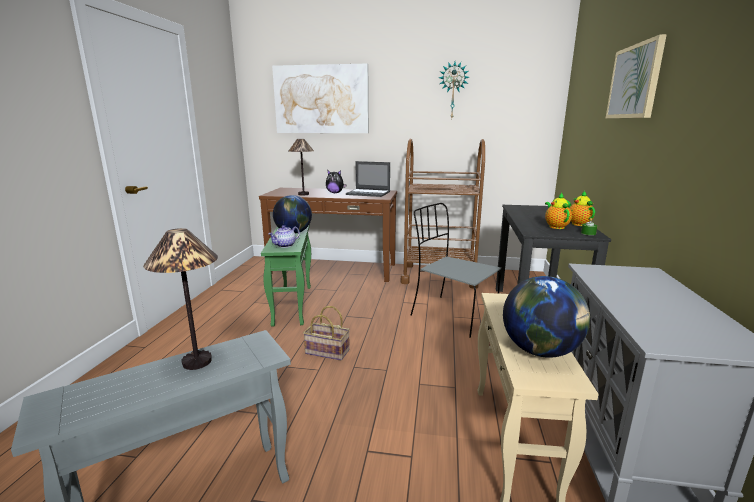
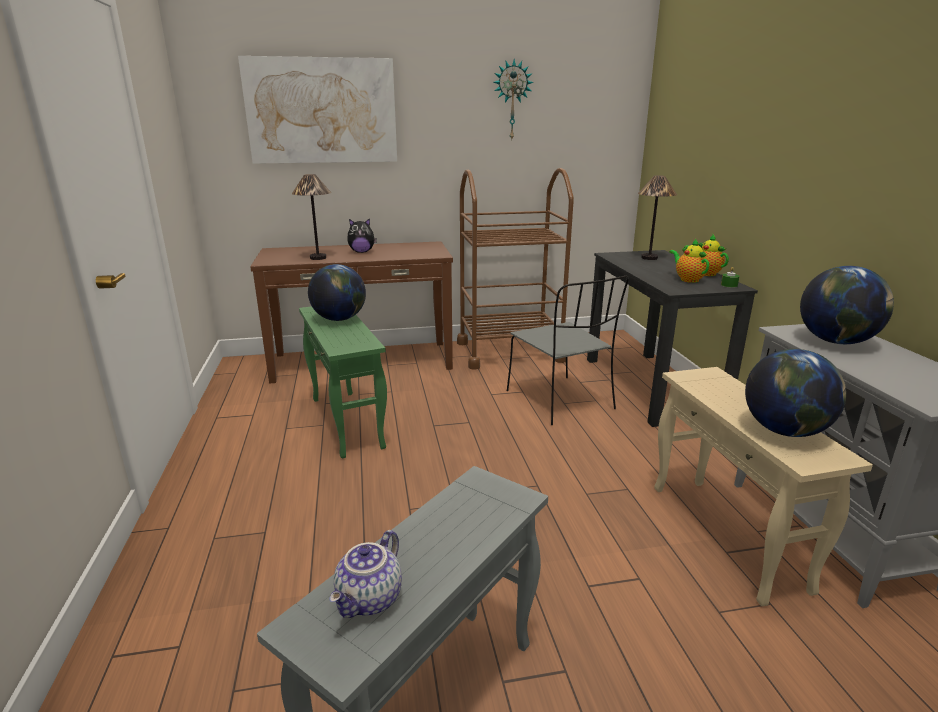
camera: 20 degrees left, 5 degrees up
table lamp [143,228,218,370] -> table lamp moved to [638,175,677,260]
teapot [268,225,300,248] -> teapot moved to [329,530,402,618]
basket [303,306,350,361] -> none
laptop [346,161,390,197] -> none
grey chair [411,203,501,338] -> grey chair turned 135 degrees counterclockwise [507,276,629,425]
picture [606,34,667,118] -> none
none -> globe [800,266,894,344]

